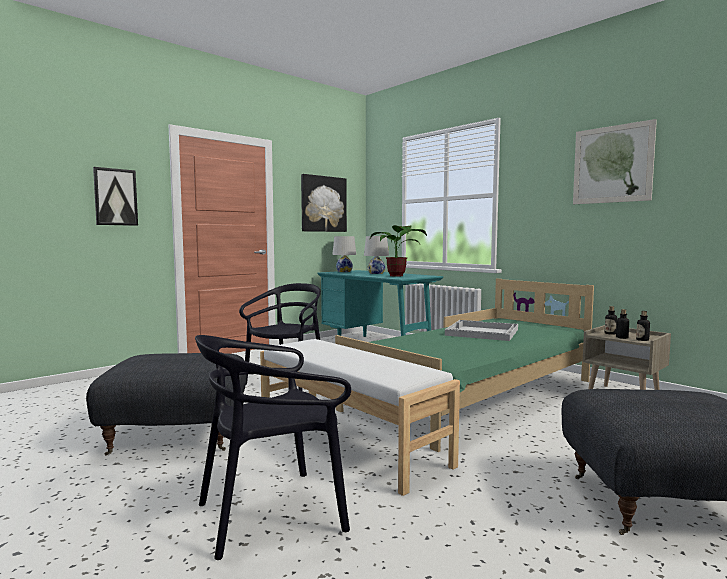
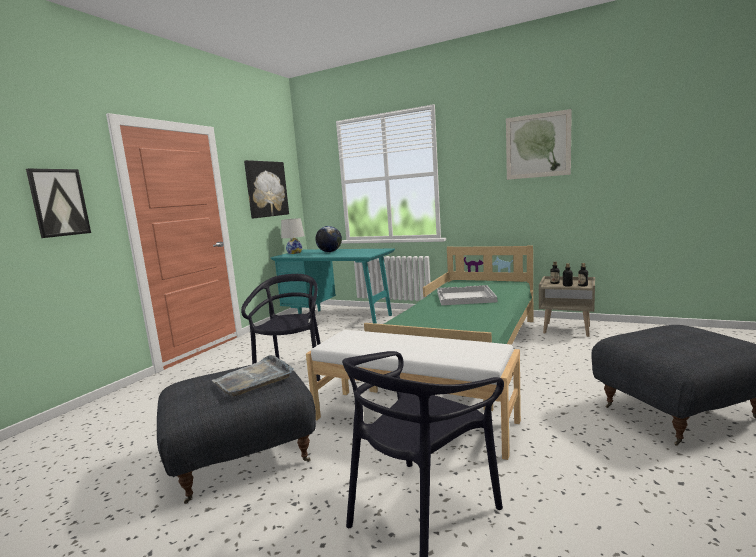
camera: 20 degrees left, 5 degrees up
white table lamp [364,236,389,274] -> globe [315,226,342,252]
potted plant [370,225,427,277] -> none
none -> grey tray [212,355,294,397]

